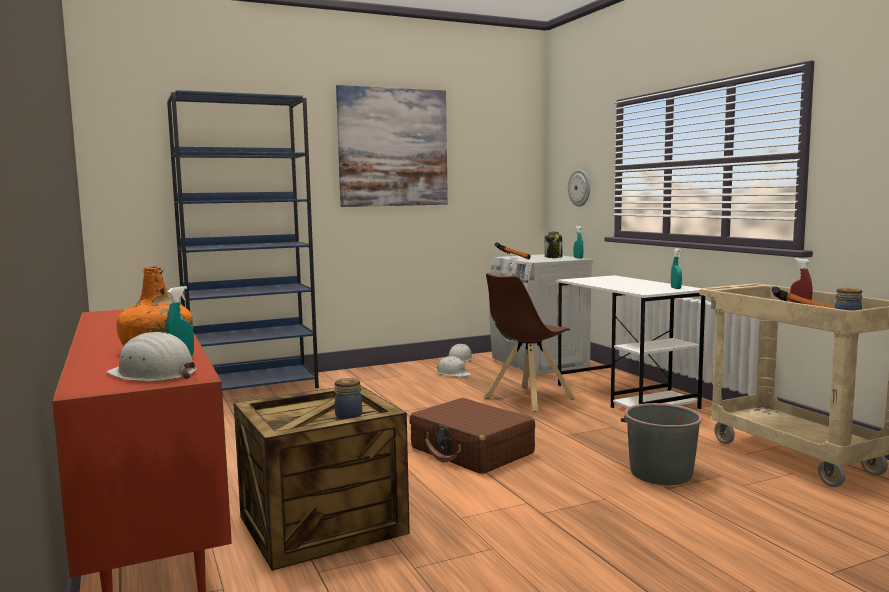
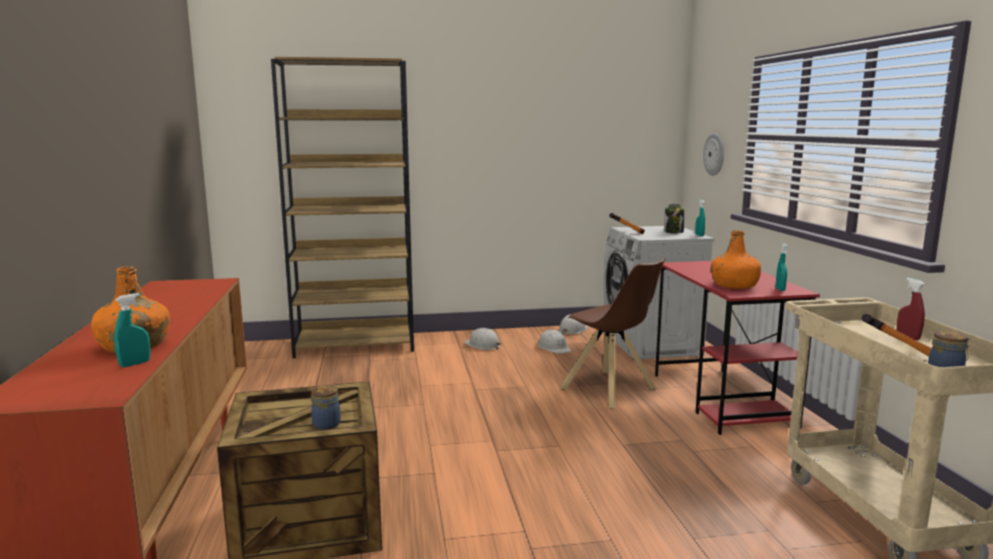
camera: 15 degrees right, 5 degrees up
white hard hat [106,332,197,382] -> white hard hat moved to [464,328,501,350]
blue bookcase [167,90,319,390] -> brown bookcase [271,57,414,358]
picture [336,85,448,207] -> none
brown suitcase [409,398,535,474] -> none
brown chair [484,273,575,412] -> brown chair turned 105 degrees counterclockwise [560,258,665,409]
white desk [556,275,705,409] -> red desk [655,261,820,435]
grey bucket [621,403,703,485] -> none
none -> orange bottle [711,230,761,289]

